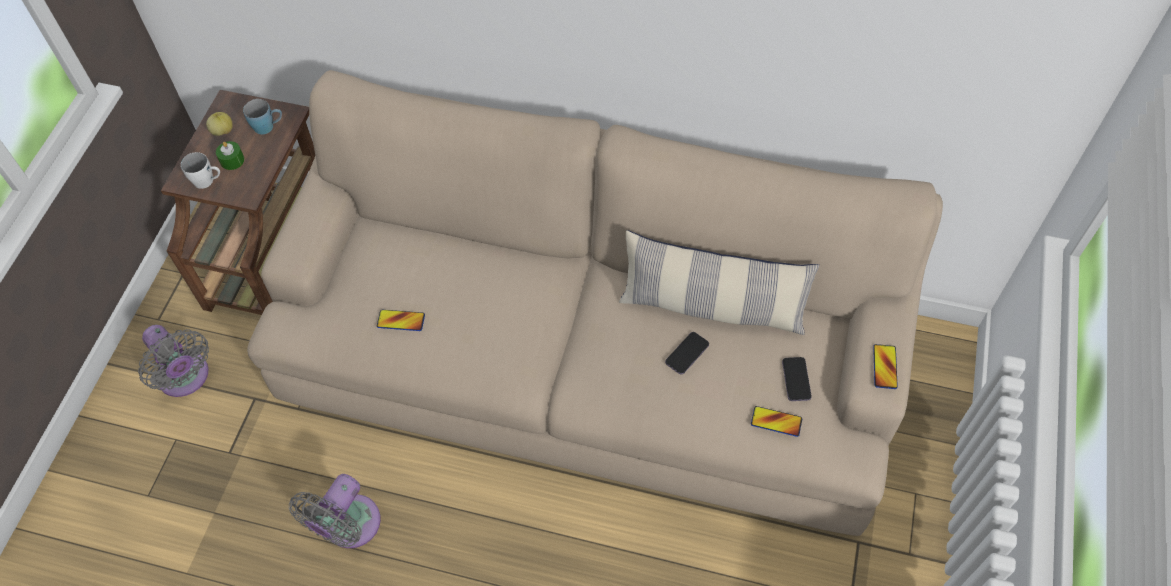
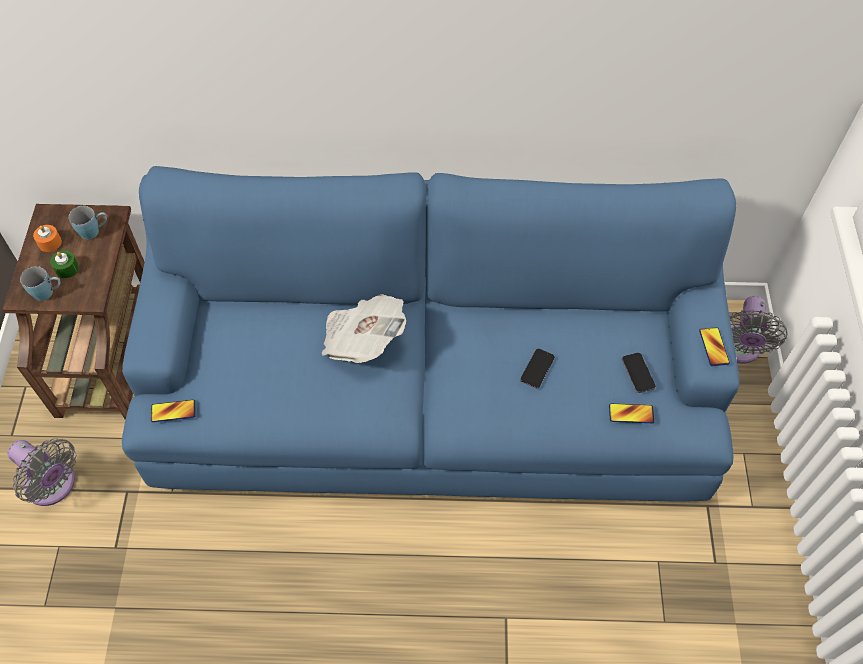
camera: 15 degrees left, 0 degrees up
white mug [181,152,220,189] -> blue mug [20,266,61,301]
apple [206,112,233,136] -> orange candle [33,225,62,252]
beige sofa [247,70,943,536] -> blue sofa [122,166,740,502]
grey fan [289,474,381,548] -> grey fan moved to [729,296,788,364]
phone [377,310,425,331] -> phone moved to [151,400,195,422]
pillow [619,230,819,335] -> none
none -> newspaper [322,294,406,363]

